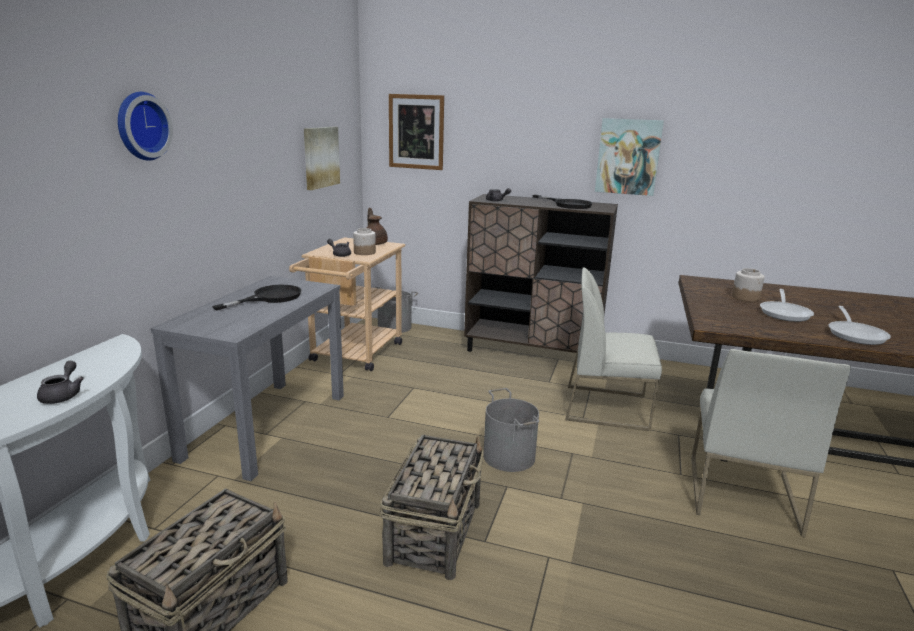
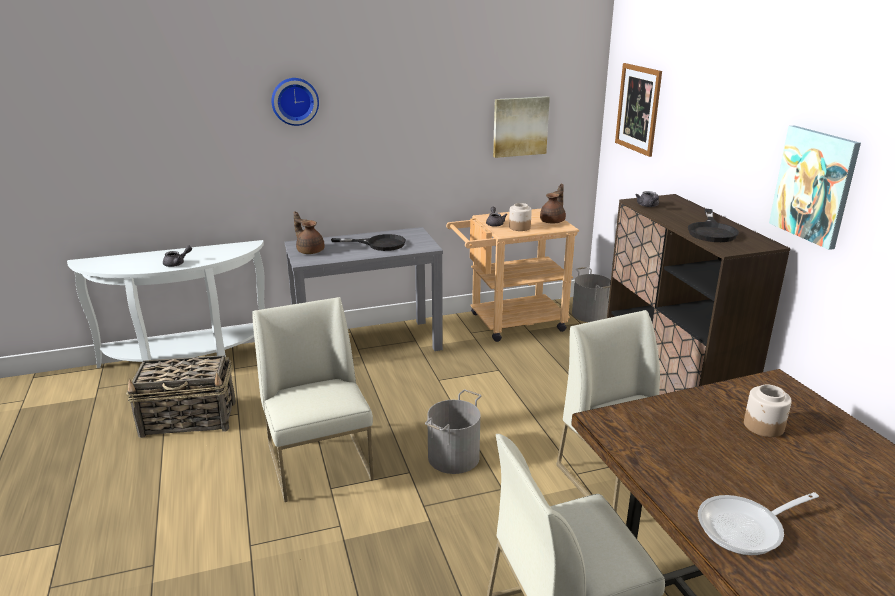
camera: 55 degrees right, 5 degrees up
basket [379,435,484,580] -> white chair [252,297,374,502]
frying pan [760,289,814,322] -> none
none -> brown teapot [294,211,325,254]

